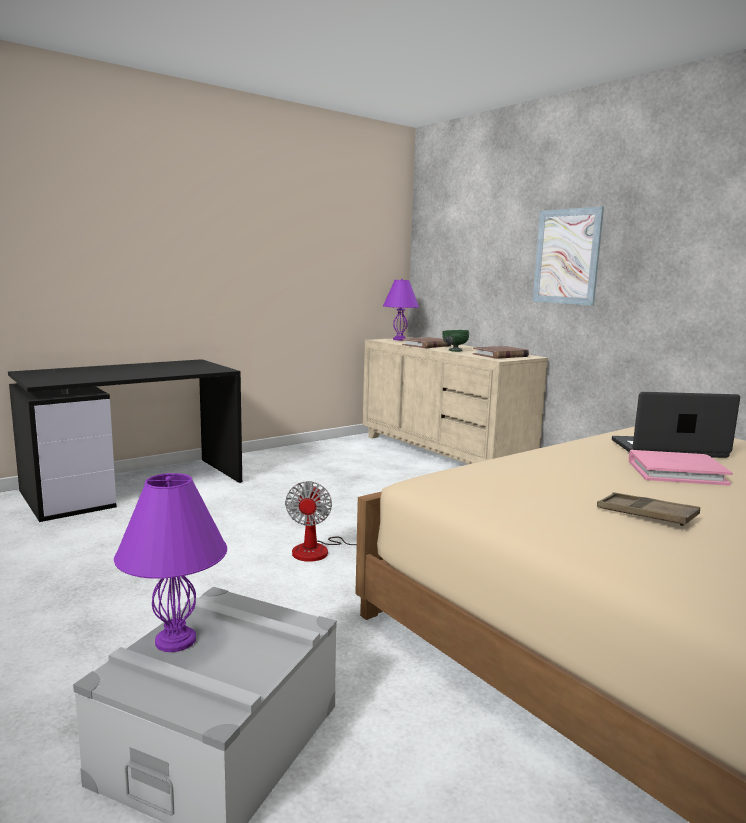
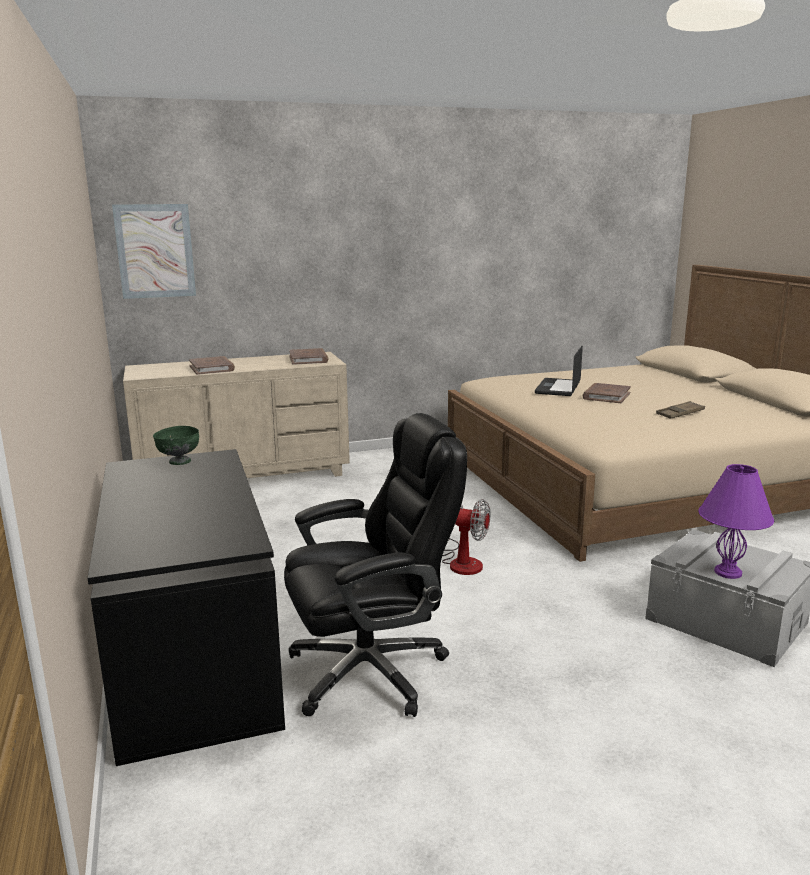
camera: 70 degrees left, 5 degrees up
purple table lamp [383,279,419,341] -> none
green bowl [442,330,469,352] -> green bowl moved to [153,426,199,465]
picture [533,207,604,305] -> picture moved to [112,204,196,299]
pink book [629,450,732,486] -> brown book [583,383,631,403]
none -> black office chair [284,413,467,717]

